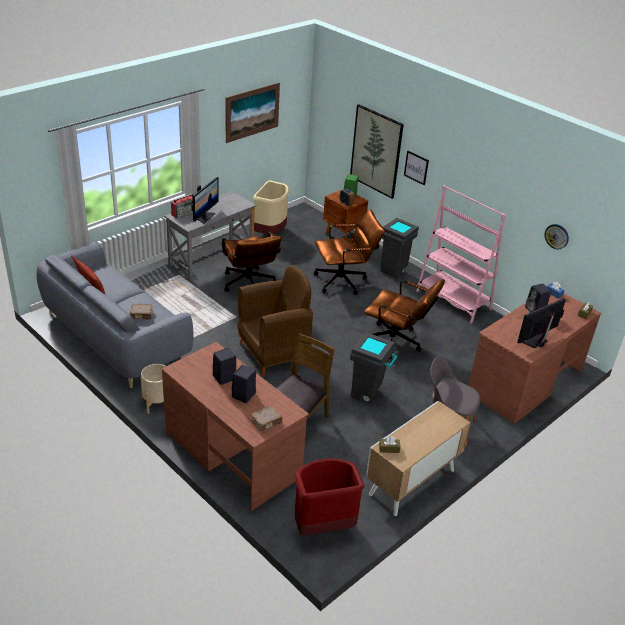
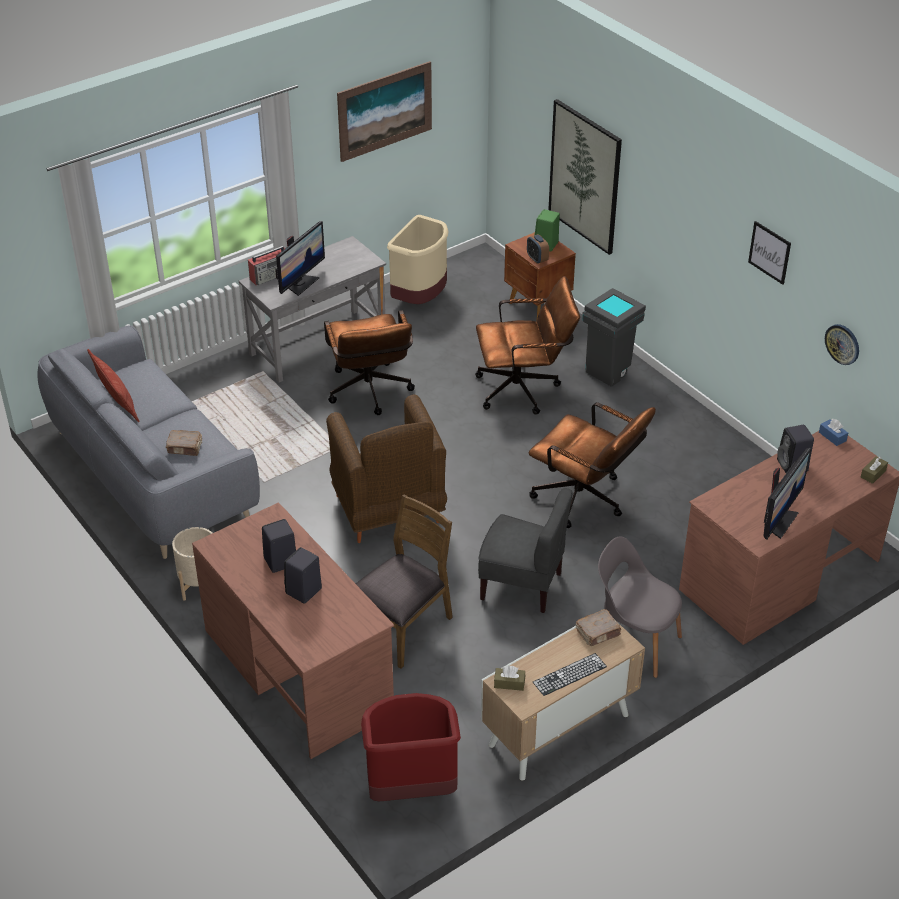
camera: 10 degrees right, 5 degrees up
brown armchair [237,265,313,376] -> brown armchair turned 90 degrees clockwise [326,394,447,543]
brown book [251,406,283,431] -> brown book moved to [576,609,622,646]
grey trash can [350,332,398,402] -> grey chair [478,488,573,613]
picture [404,151,429,185] -> picture moved to [748,221,791,285]
pink bookcase [417,185,506,324] -> none
monitor [517,298,566,348] -> monitor turned 150 degrees clockwise [764,448,811,540]
none -> keyboard [533,653,607,696]

